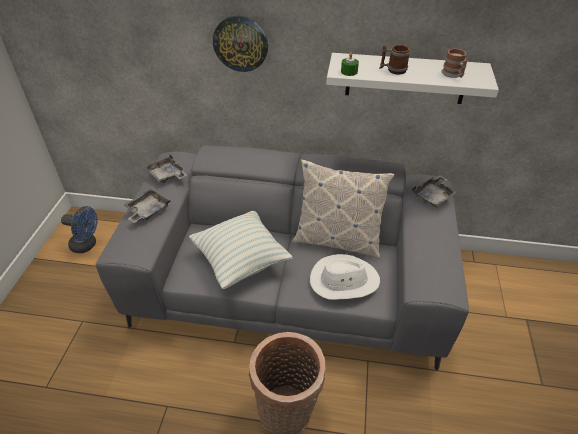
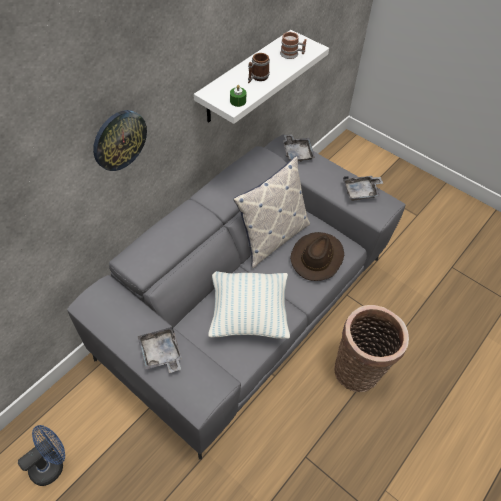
camera: 60 degrees left, 10 degrees up
grey tray [144,155,187,183] -> grey tray moved to [343,176,383,201]
white hat [310,254,380,300] -> brown hat [290,232,344,281]

